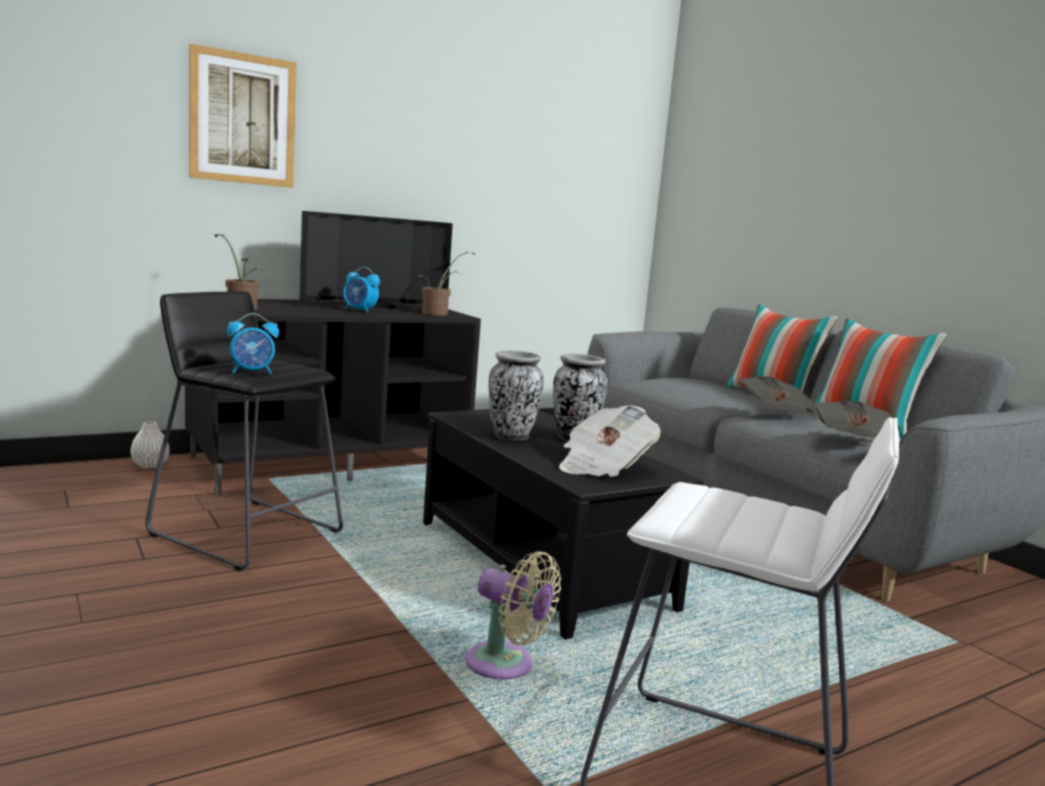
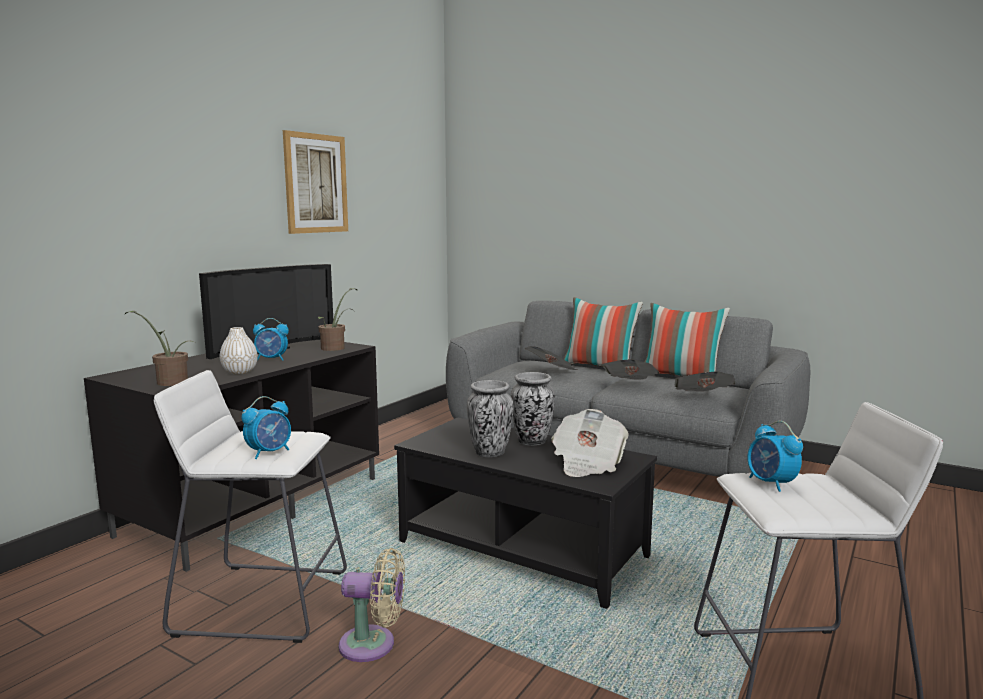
camera: 25 degrees left, 0 degrees up
white vase [131,422,170,469] -> white vase moved to [219,327,258,374]
black stool [146,291,343,571] -> white stool [154,370,347,643]
picture [189,44,297,188] -> picture moved to [283,130,348,234]
beige fan [465,551,561,680] -> beige fan moved to [339,548,405,662]
none -> newspaper [524,346,577,370]
none -> alarm clock [747,421,803,492]

